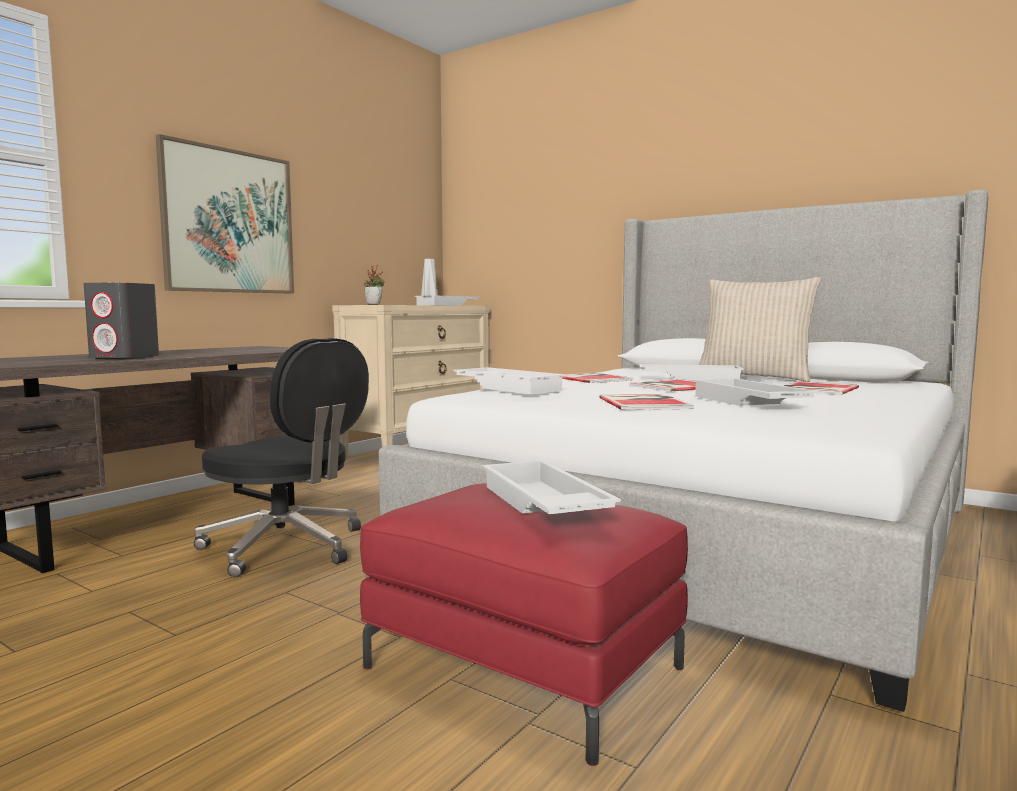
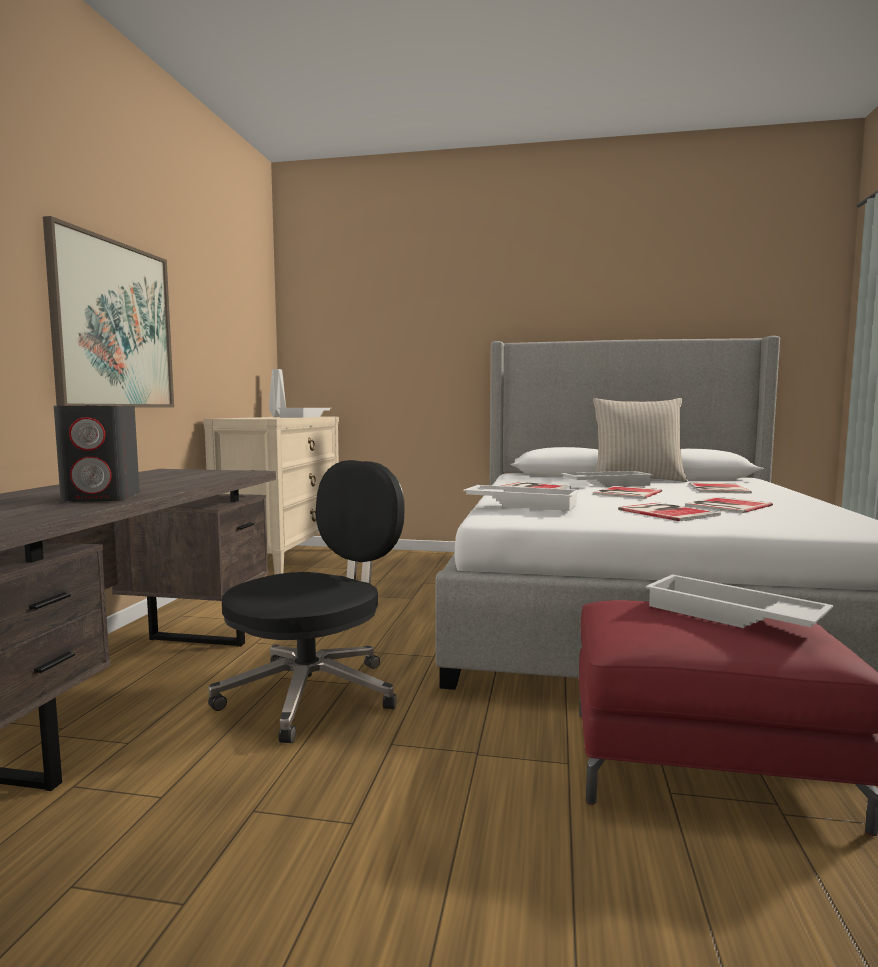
camera: 25 degrees left, 0 degrees up
black office chair [194,338,369,578] -> black office chair turned 60 degrees counterclockwise [208,460,405,743]
potted plant [364,265,385,305] -> none
white tray [692,378,819,406] -> book [685,497,773,513]

